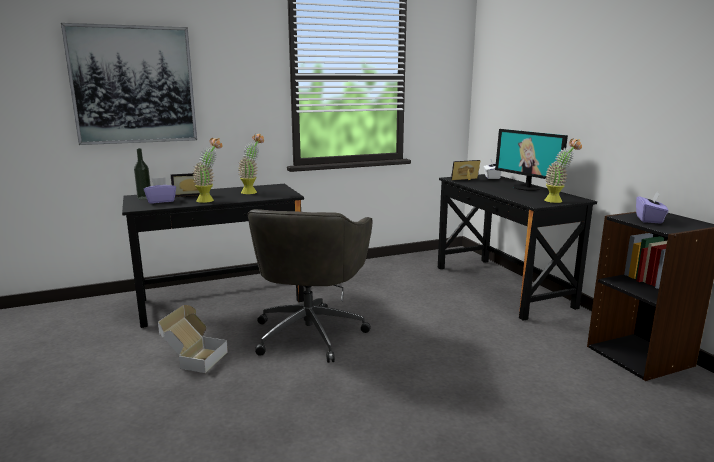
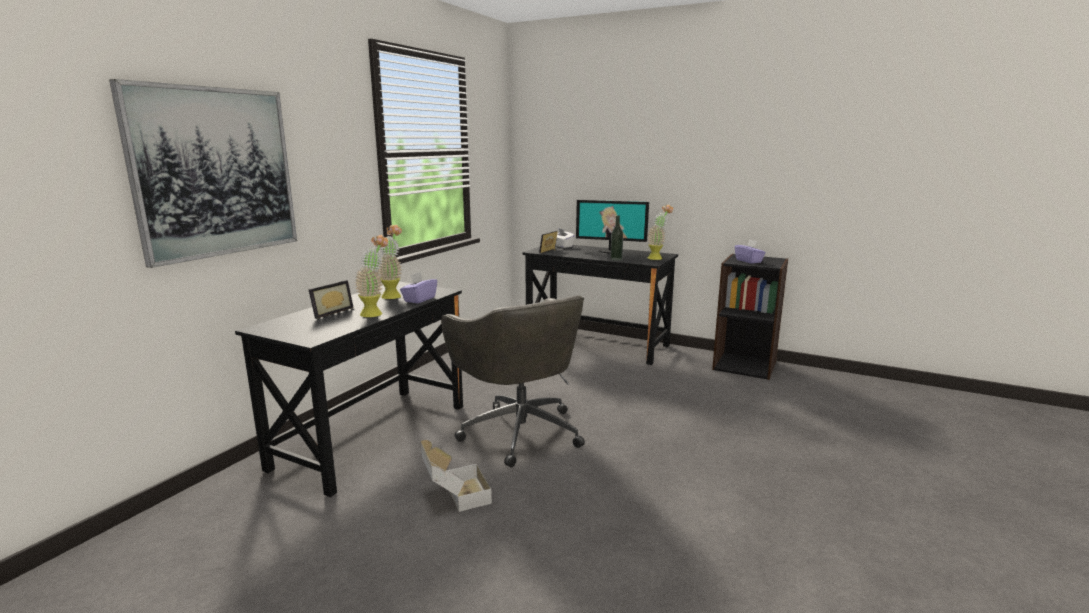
camera: 40 degrees left, 0 degrees up
bottle [134,148,151,200] -> bottle moved to [610,215,623,261]
purple tissue box [144,178,176,203] -> purple tissue box moved to [400,272,437,304]

